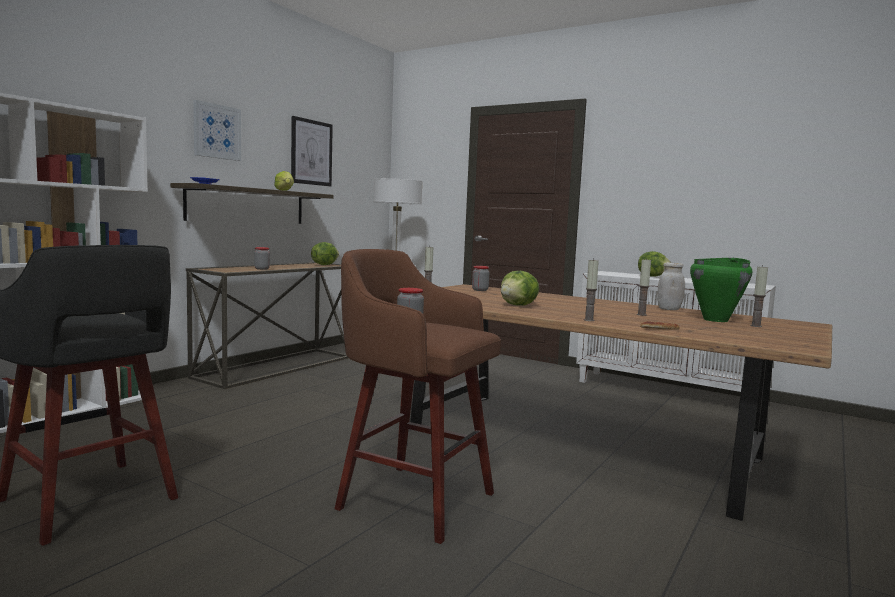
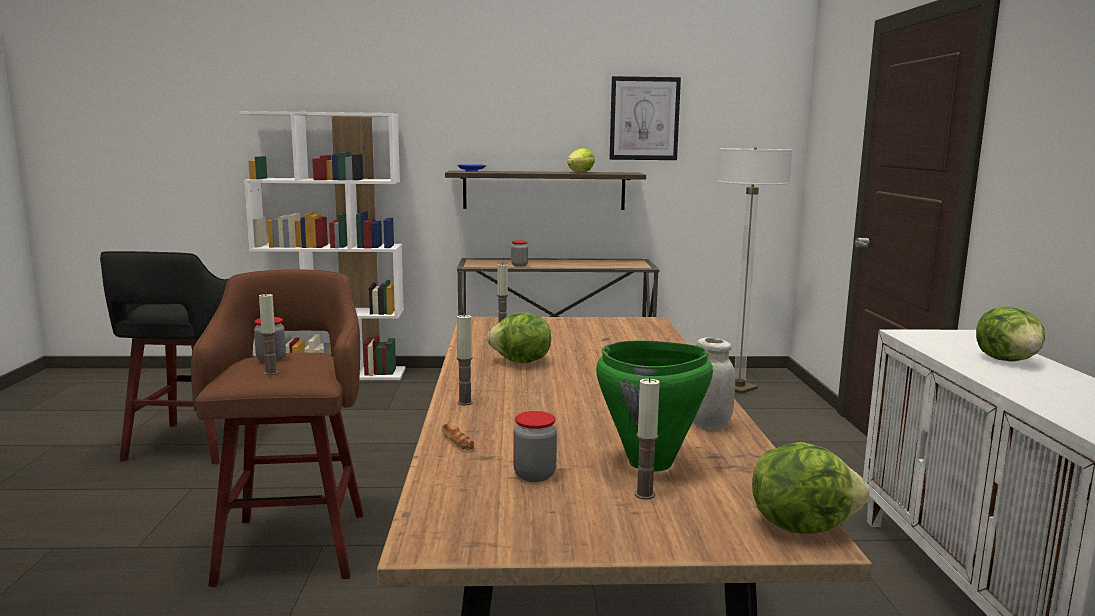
camera: 55 degrees right, 5 degrees up
picture [194,100,241,161] -> none
lettuce [311,242,339,265] -> lettuce moved to [752,442,869,534]
jar [472,266,490,291] -> jar moved to [513,411,557,482]
candle [637,258,651,316] -> candle moved to [259,293,278,375]

